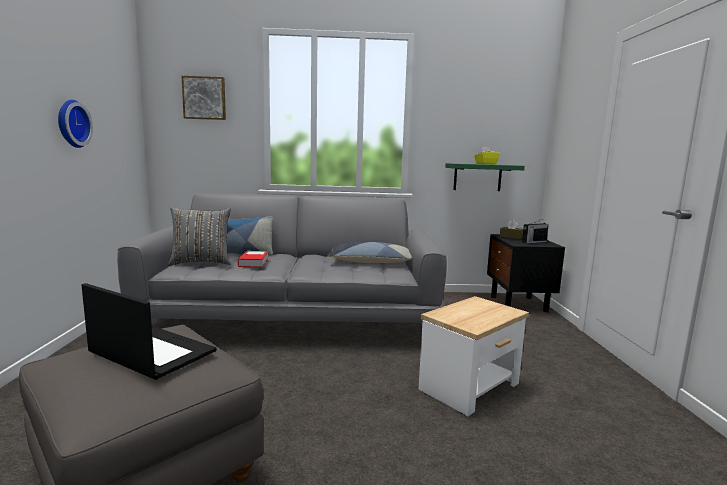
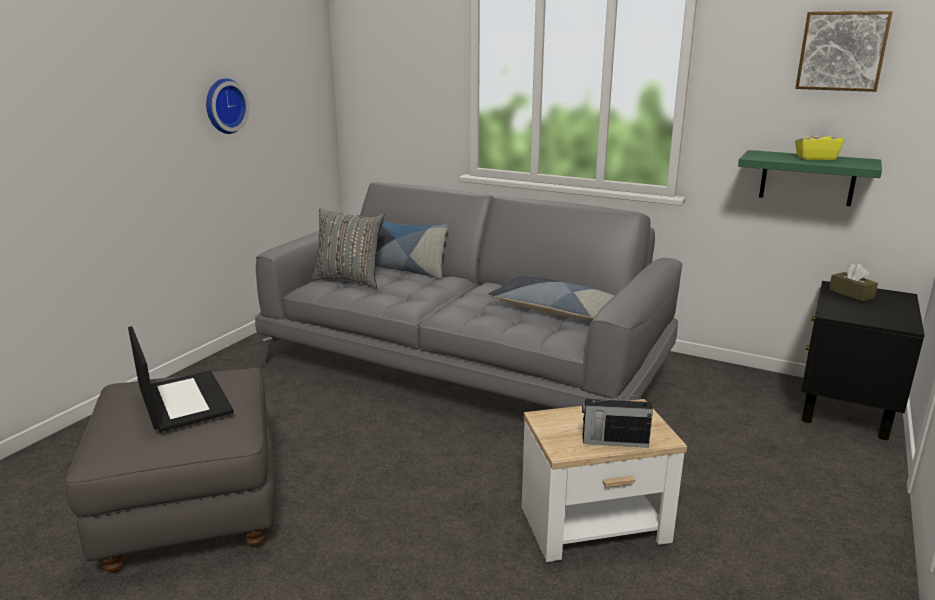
camera: 30 degrees right, 10 degrees up
picture [181,76,226,120] -> picture moved to [795,11,893,92]
book [238,251,269,267] -> none
radio [522,219,549,244] -> radio moved to [582,394,653,448]

